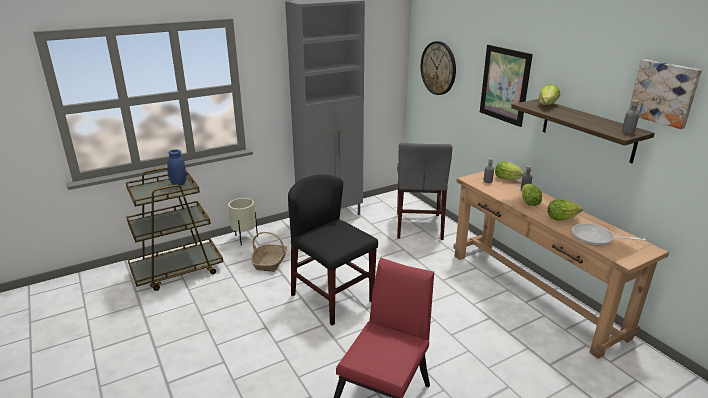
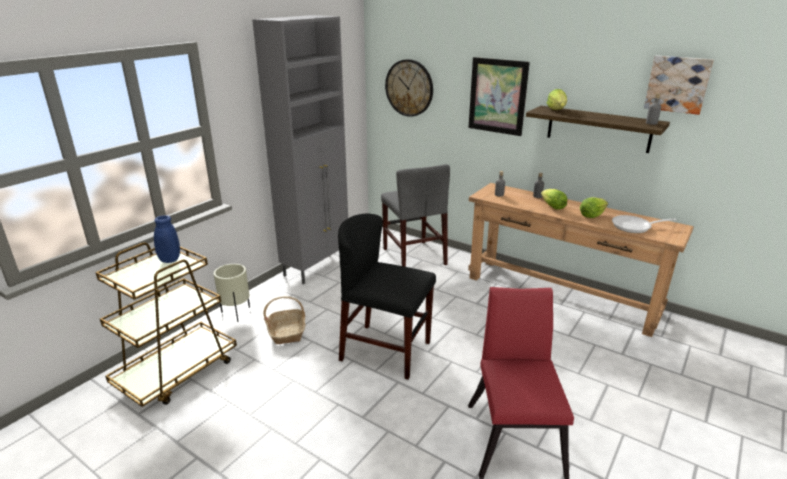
camera: 25 degrees left, 0 degrees up
lettuce [495,161,525,180] -> none

